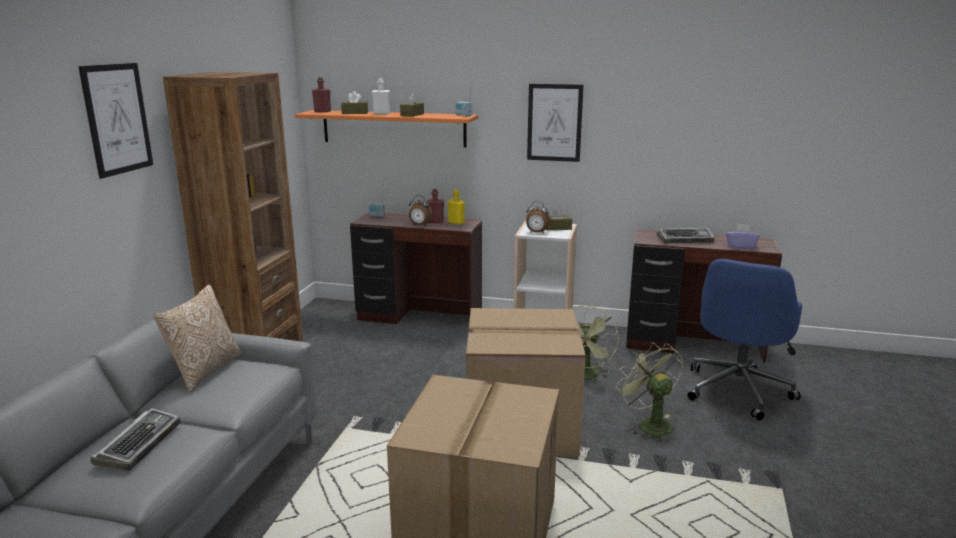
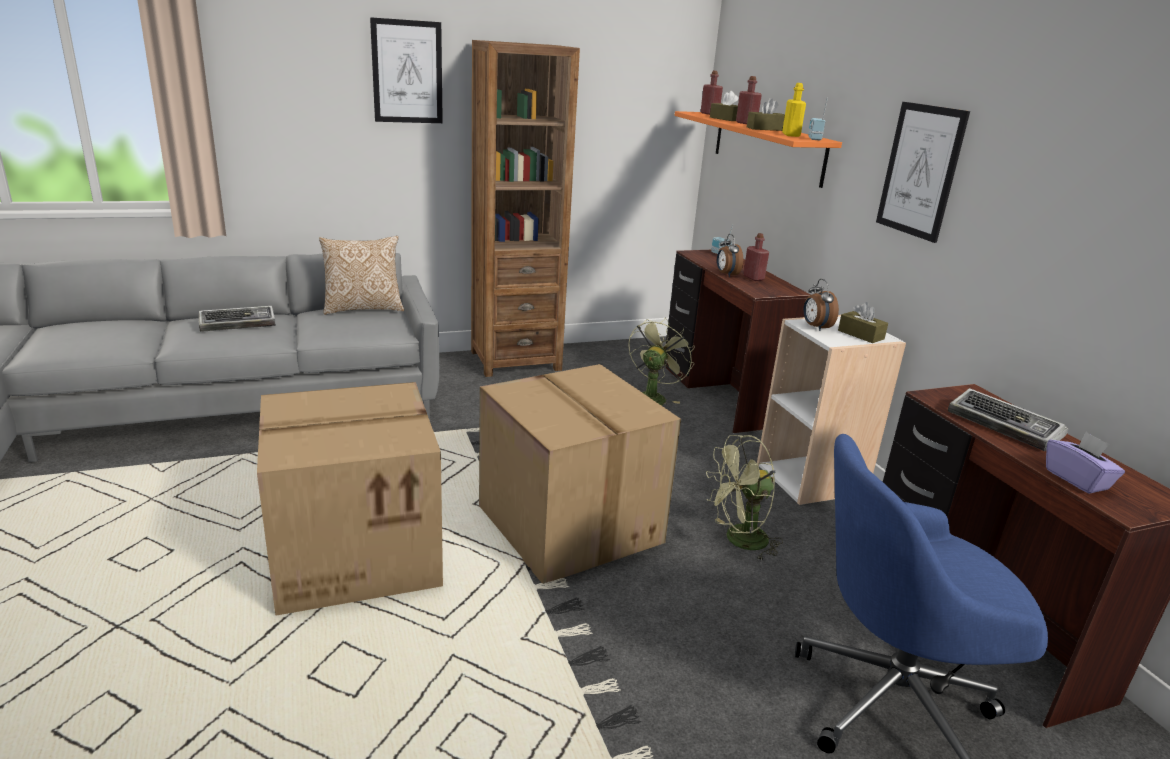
camera: 55 degrees right, 5 degrees up
white bottle [372,78,390,114] -> red bottle [736,76,762,124]
yellow bottle [448,190,465,225] -> yellow bottle moved to [782,83,806,137]
green fan [616,342,683,443] -> green fan moved to [628,318,695,406]

